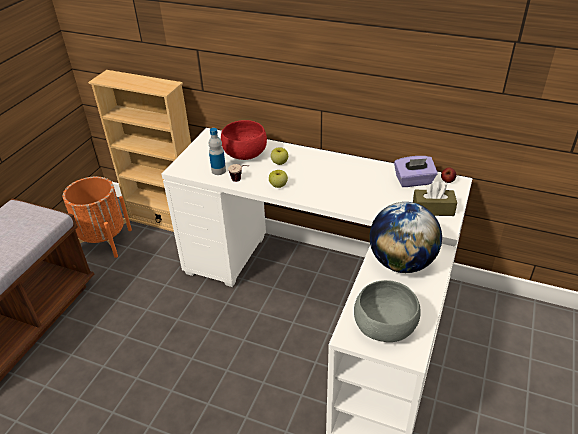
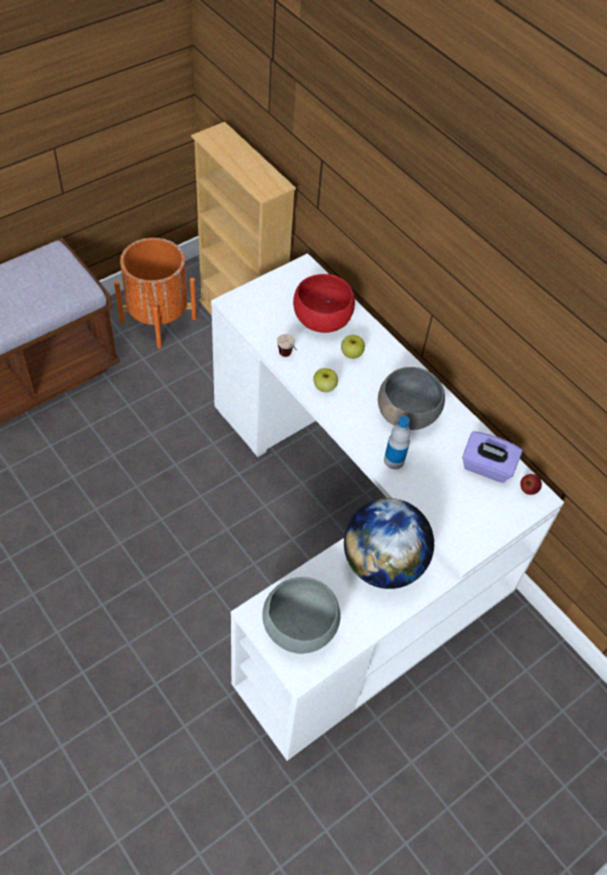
camera: 25 degrees right, 15 degrees up
bottle [209,128,226,175] -> bottle moved to [384,416,411,469]
brown tissue box [413,181,457,216] -> none
none -> grey bowl [378,367,445,430]

